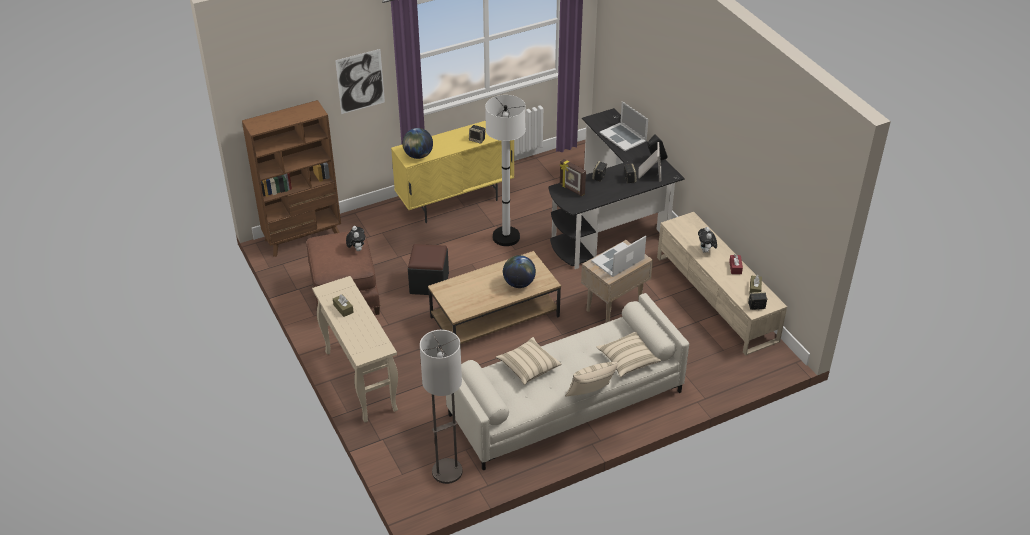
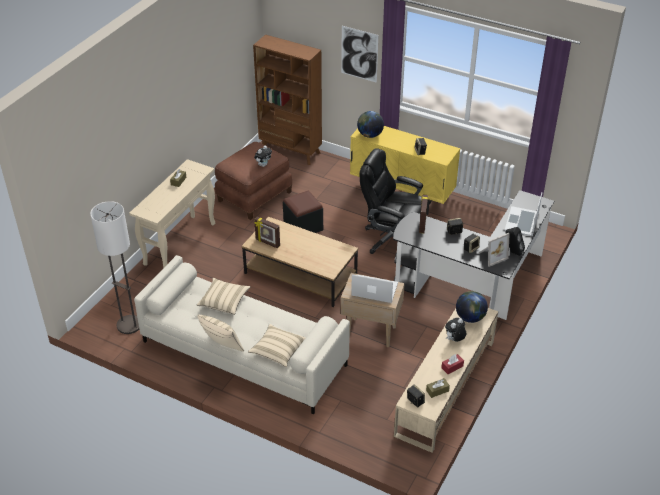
camera: 55 degrees right, 0 degrees up
white floor lamp [485,95,526,246] -> black office chair [360,148,423,254]
globe [503,255,536,288] -> globe moved to [456,291,488,323]
none -> picture frame [254,216,280,249]

